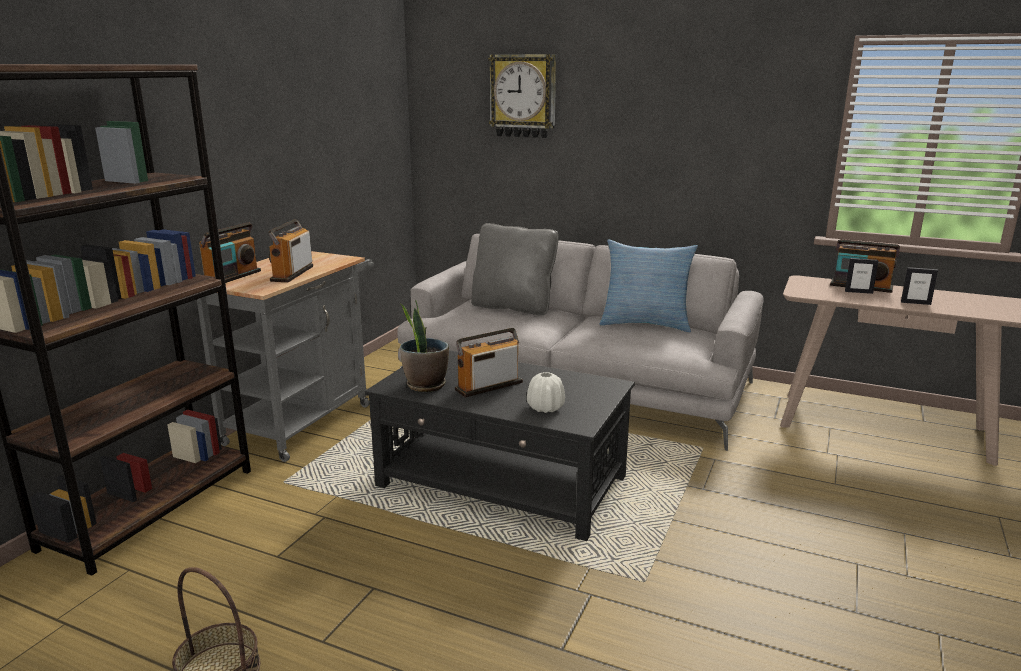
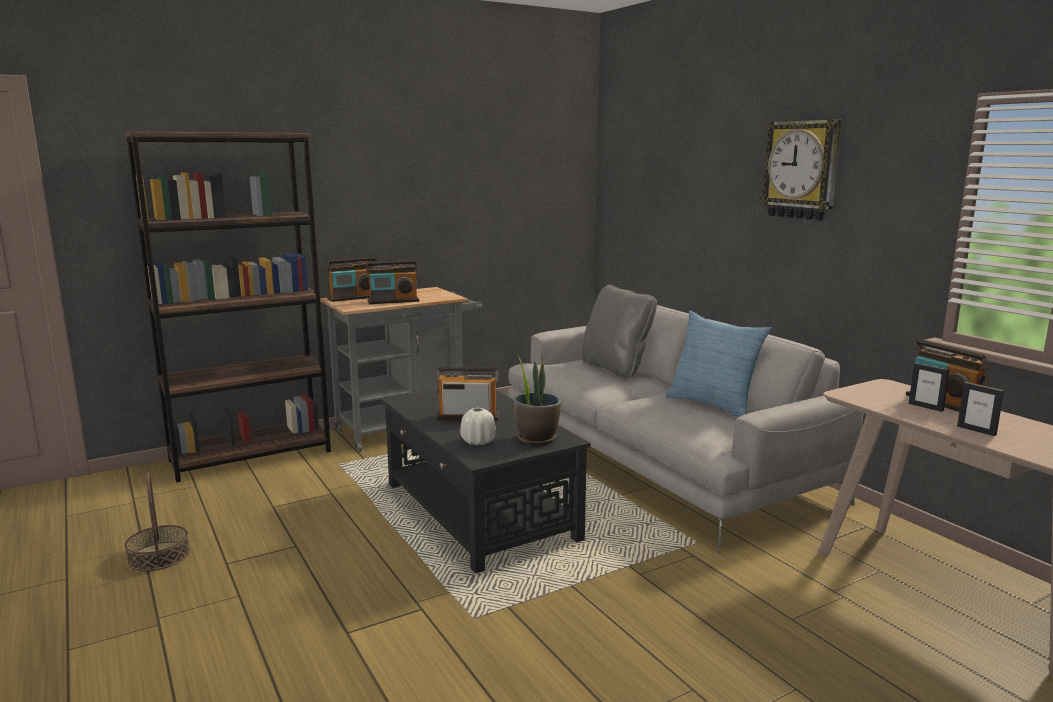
camera: 35 degrees right, 5 degrees down
radio [269,219,313,282] -> radio turned 150 degrees counterclockwise [366,260,419,304]
potted plant [400,300,449,392] -> potted plant moved to [514,354,561,446]
wall clock [488,54,556,138] -> wall clock moved to [760,120,842,221]

